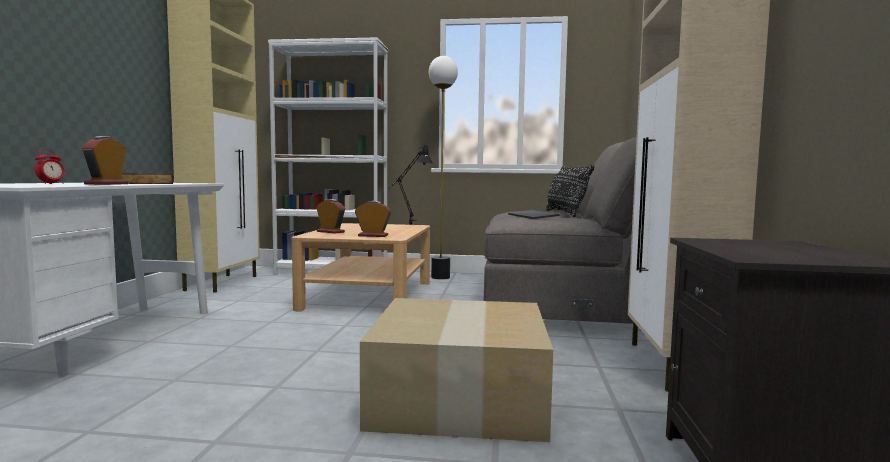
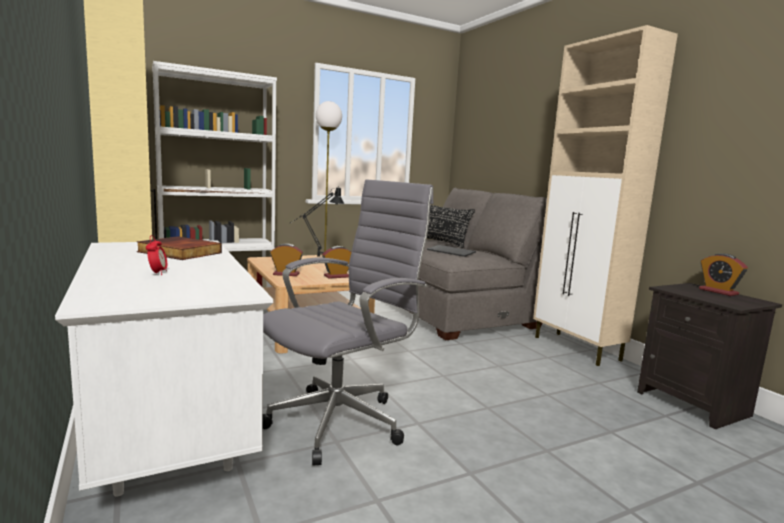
camera: 35 degrees left, 5 degrees up
alarm clock [82,136,128,185] -> alarm clock moved to [699,253,748,296]
cardboard box [360,298,553,442] -> none
none -> grey office chair [263,179,433,465]

